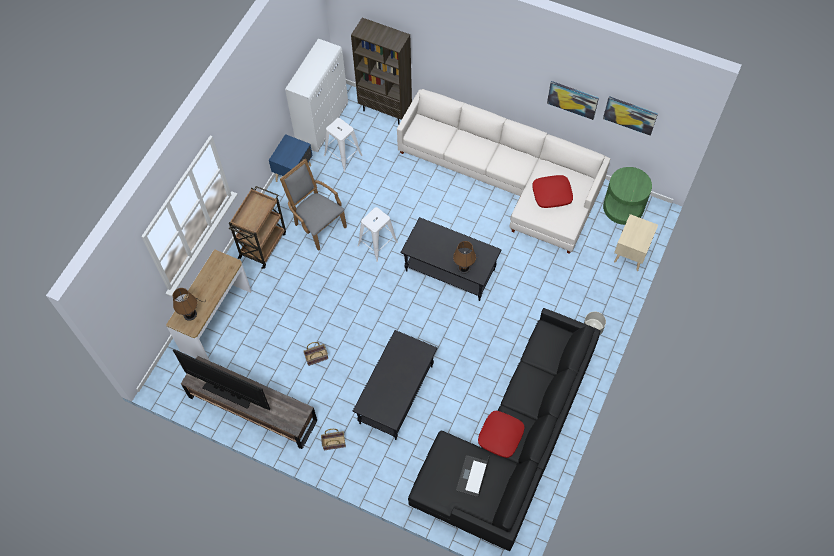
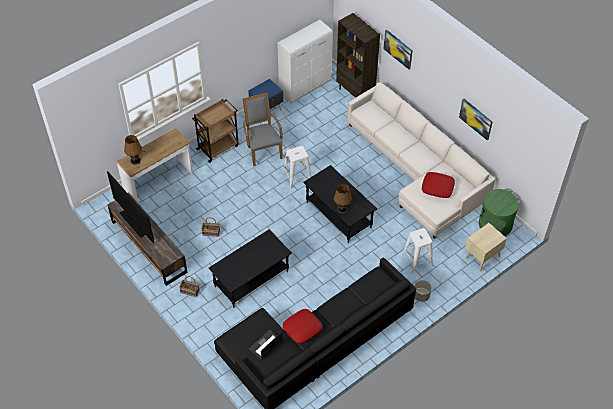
camera: 25 degrees right, 10 degrees down
white stool [324,118,363,172] -> white stool moved to [401,228,433,274]
picture [603,96,658,136] -> picture moved to [384,30,413,70]

